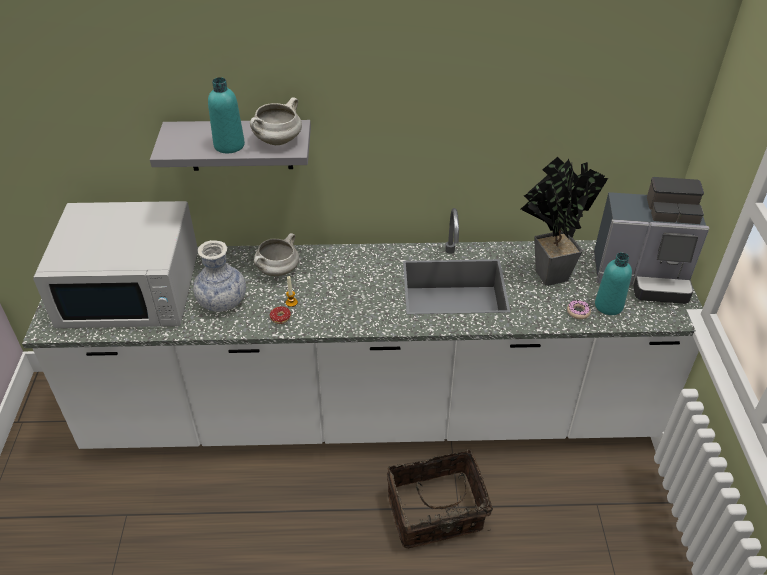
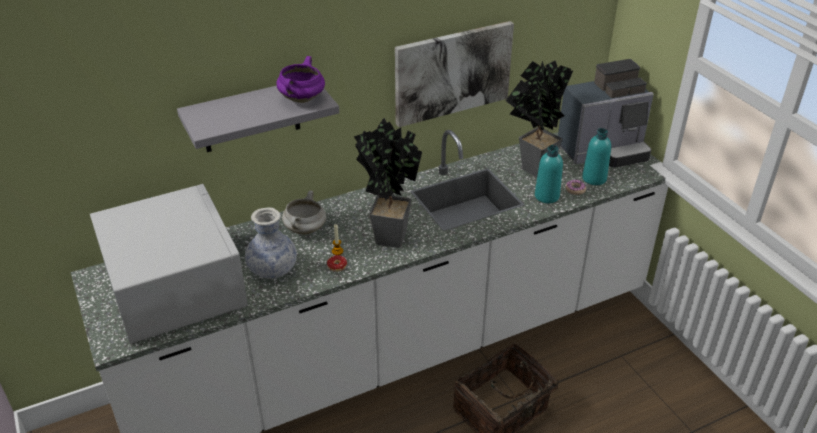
camera: 25 degrees left, 5 degrees down
white microwave [33,201,198,328] -> white microwave turned 90 degrees counterclockwise [90,184,248,344]
turquoise bottle [208,77,245,153] -> turquoise bottle moved to [535,145,563,203]
white cooking pot [250,97,302,145] -> purple cooking pot [276,56,325,103]
none -> potted plant [354,118,422,248]
none -> picture [395,21,514,127]

